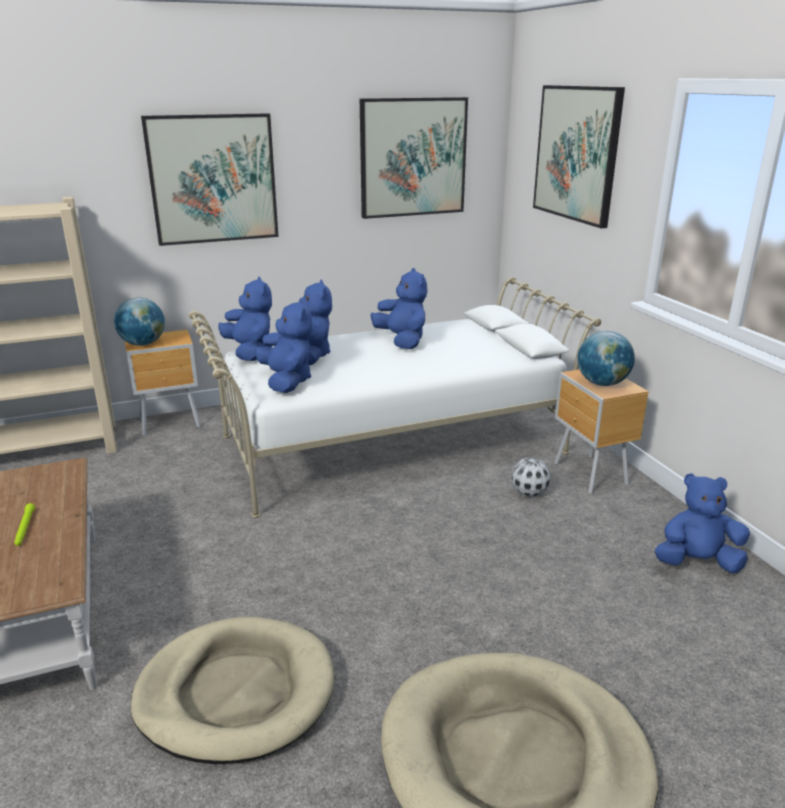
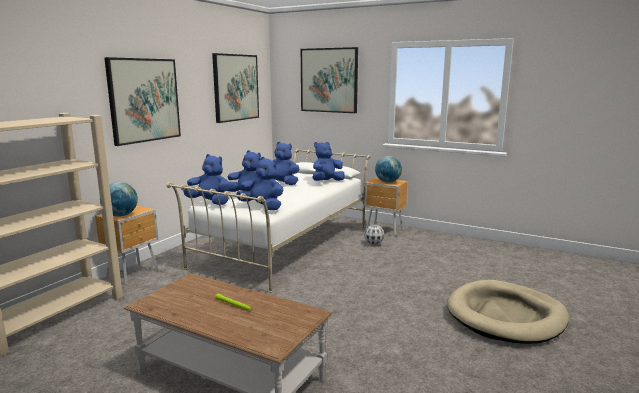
camera: 40 degrees left, 10 degrees down
beige dog bed [130,617,334,764] -> none
blue plush toy [655,473,750,573] -> blue plush toy moved to [312,142,345,181]

